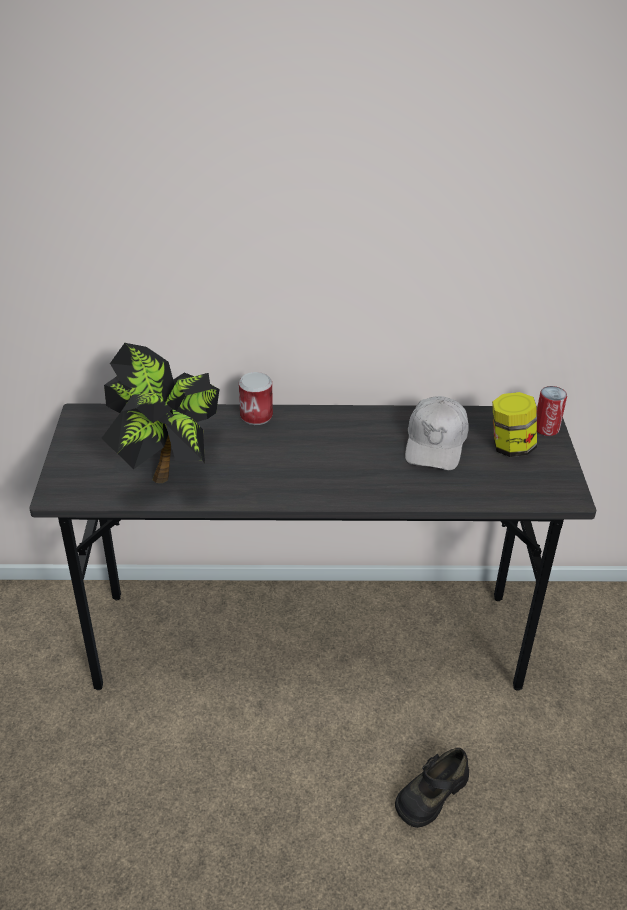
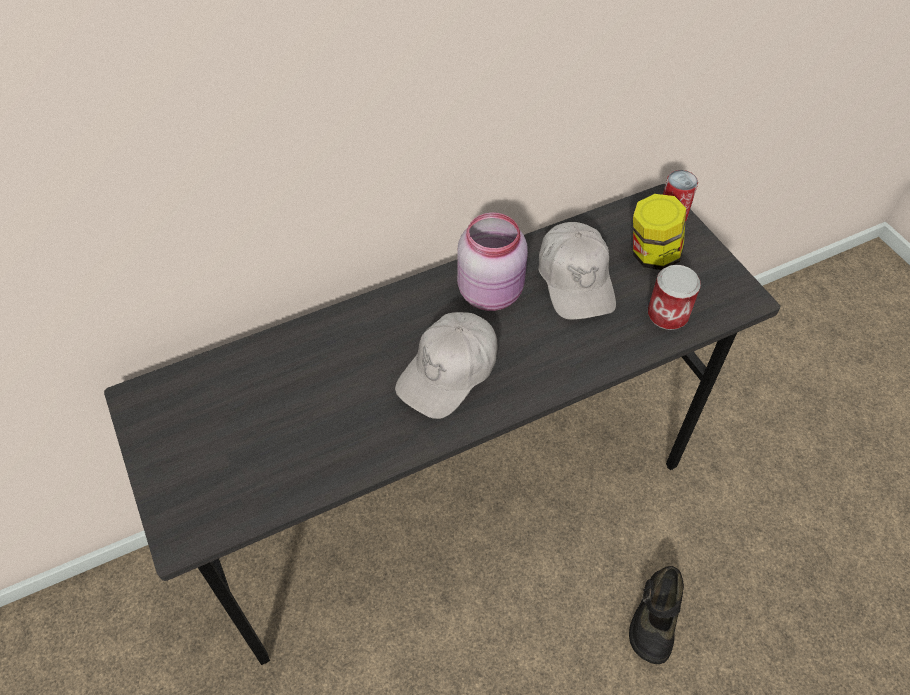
camera: 25 degrees left, 15 degrees up
potted plant [101,343,220,483] -> none
can [239,372,273,425] -> can moved to [648,265,701,330]
none -> white cap [395,312,497,419]
none -> pink jar [457,213,528,311]

